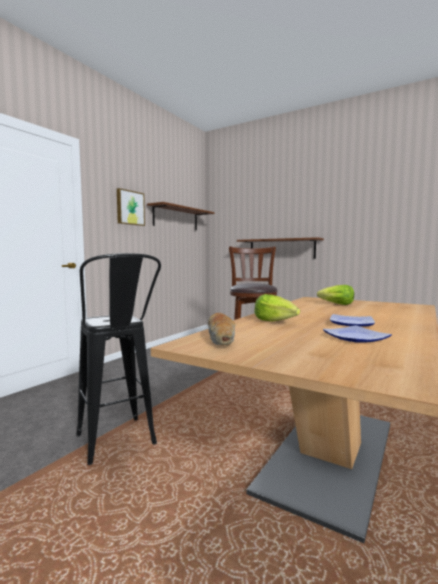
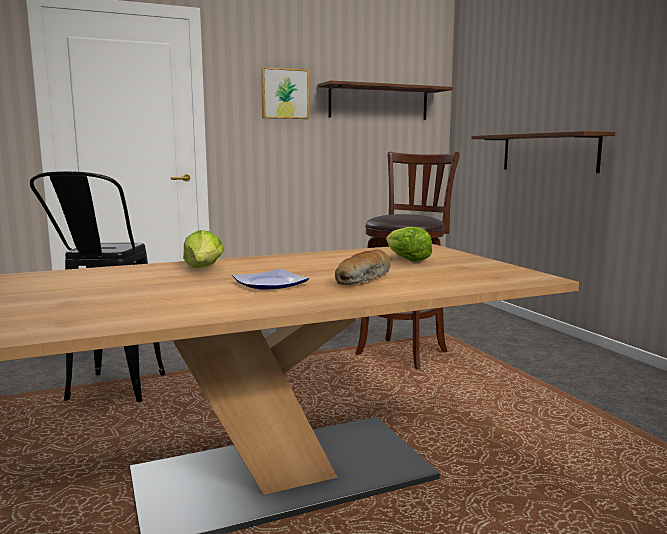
camera: 35 degrees right, 5 degrees up
bread [208,313,236,346] -> bread moved to [335,249,391,285]
plate [323,325,392,343] -> none

